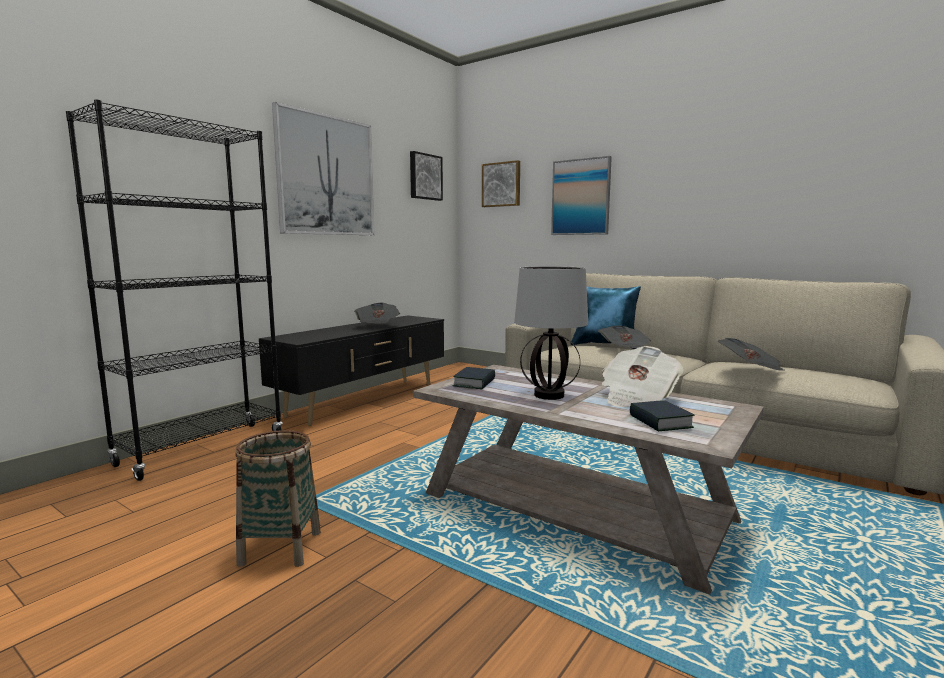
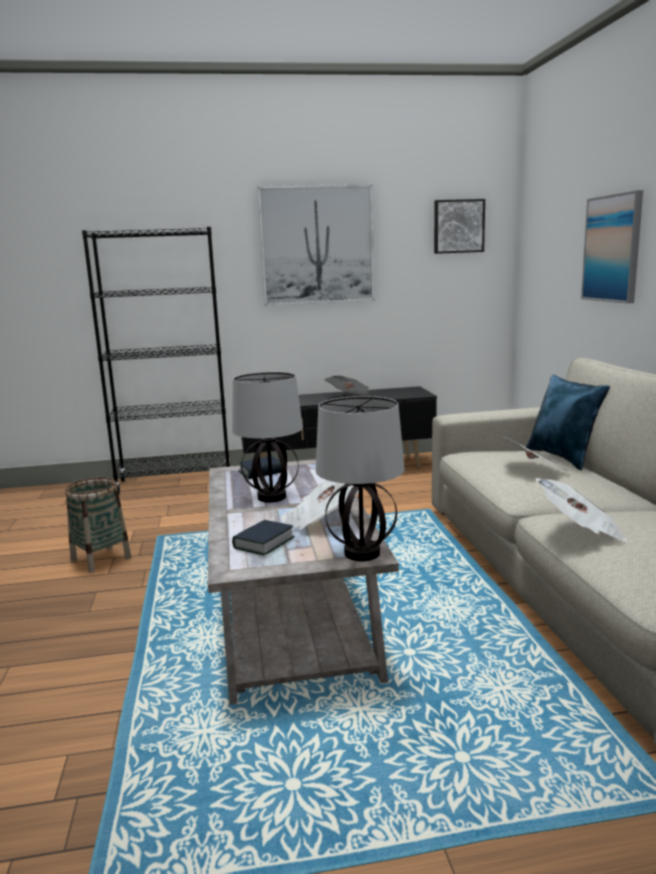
camera: 45 degrees right, 5 degrees up
picture [482,160,520,207] -> none
none -> table lamp [316,396,405,561]

